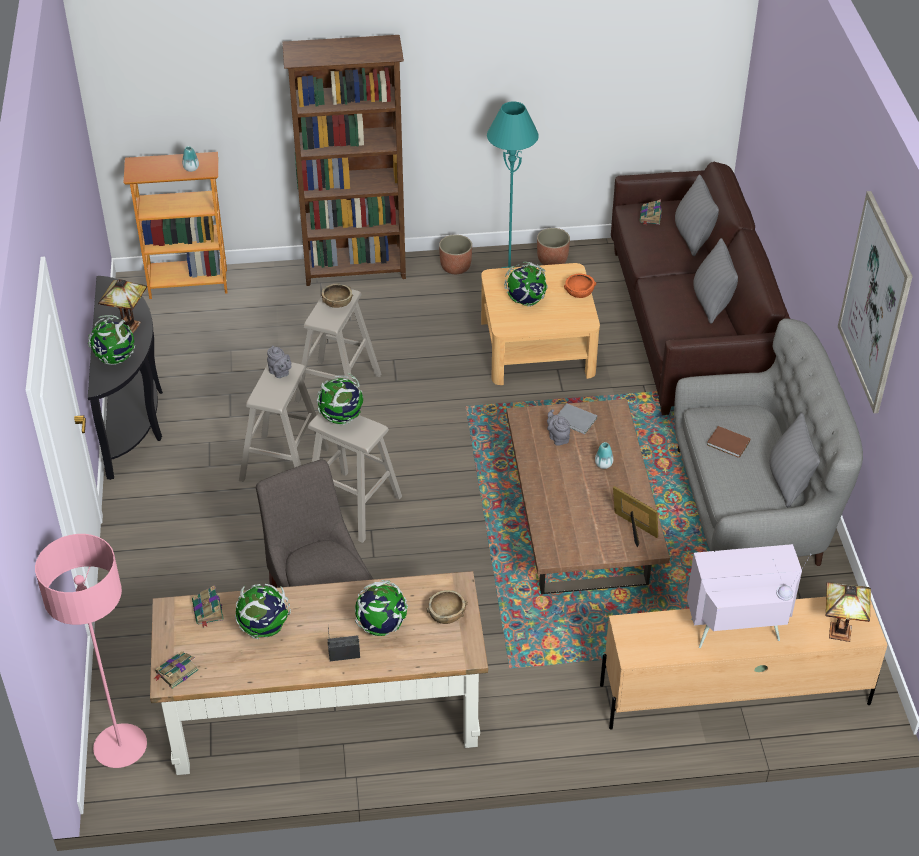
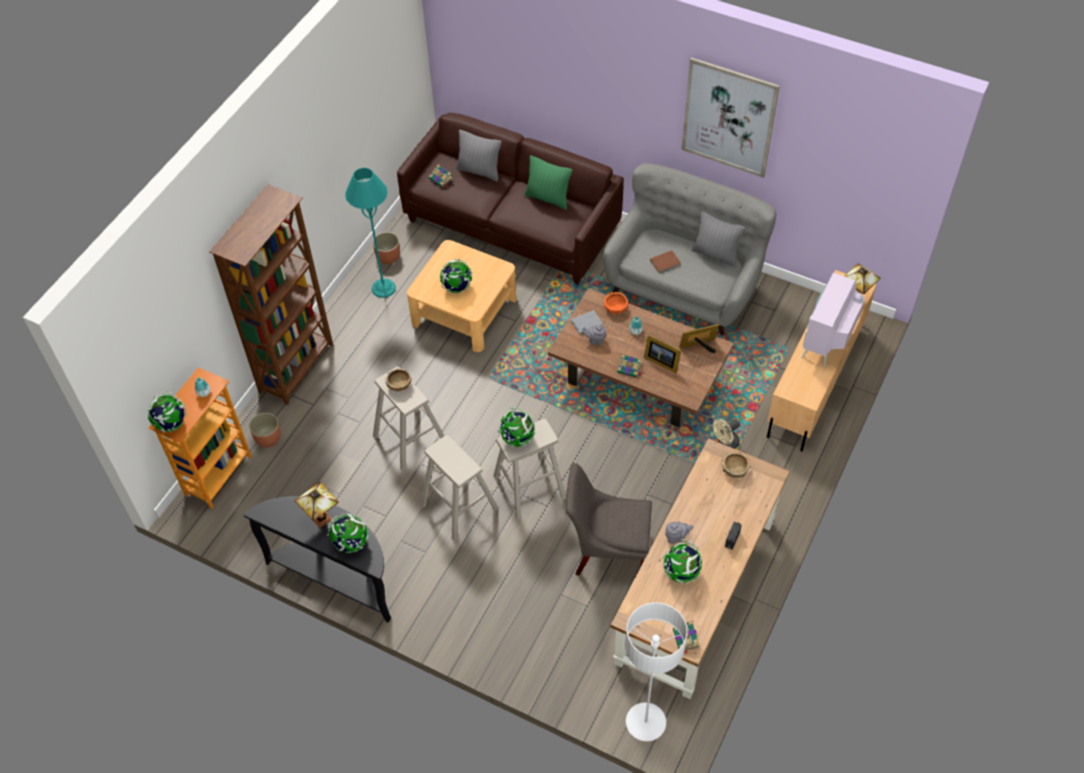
camera: 55 degrees left, 10 degrees up
pink floor lamp [35,534,147,768] -> grey floor lamp [625,603,687,741]
book [192,585,224,627] -> book moved to [617,354,642,377]
grey teapot [267,345,291,378] -> grey teapot moved to [665,521,693,544]
globe [355,580,408,636] -> globe moved to [148,392,186,432]
planter [439,235,472,274] -> planter moved to [249,413,281,448]
orange bowl [564,273,596,298] -> orange bowl moved to [604,292,628,314]
grey pillow [693,238,738,324] -> green pillow [524,156,572,210]
none -> picture frame [644,334,681,374]
none -> beige fan [713,419,740,449]

